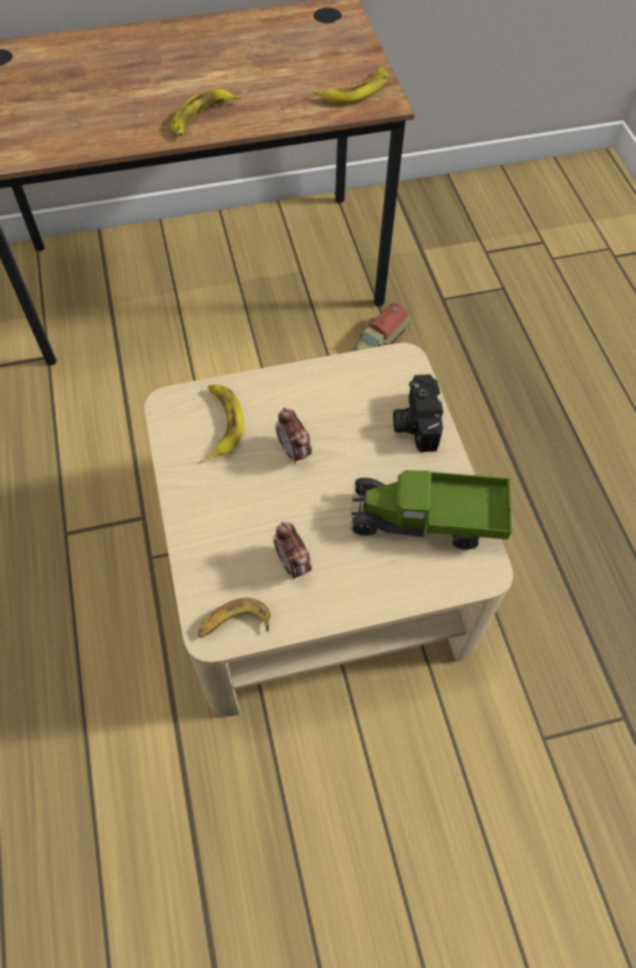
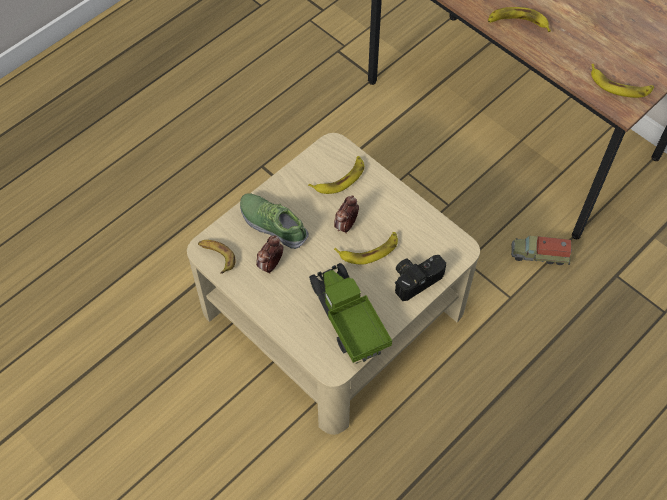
camera: 60 degrees right, 0 degrees up
none -> shoe [240,193,309,249]
none -> banana [334,232,398,265]

